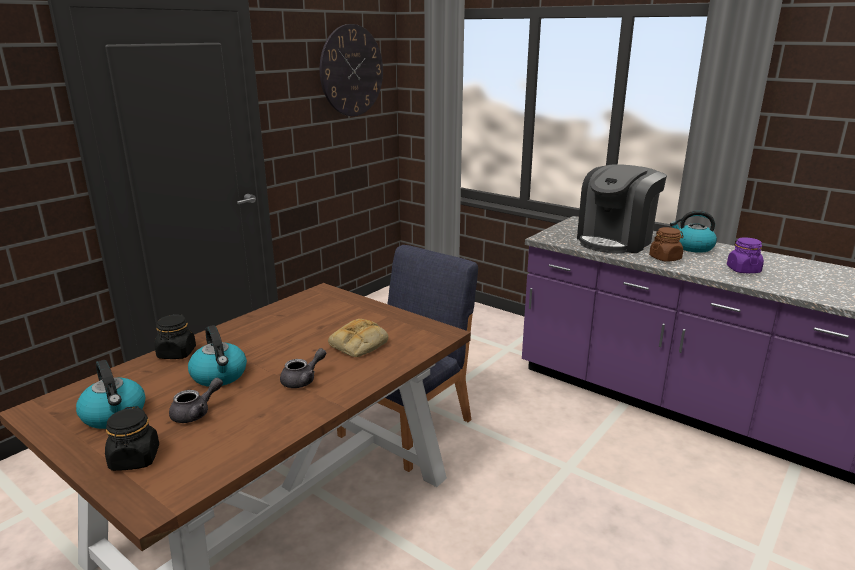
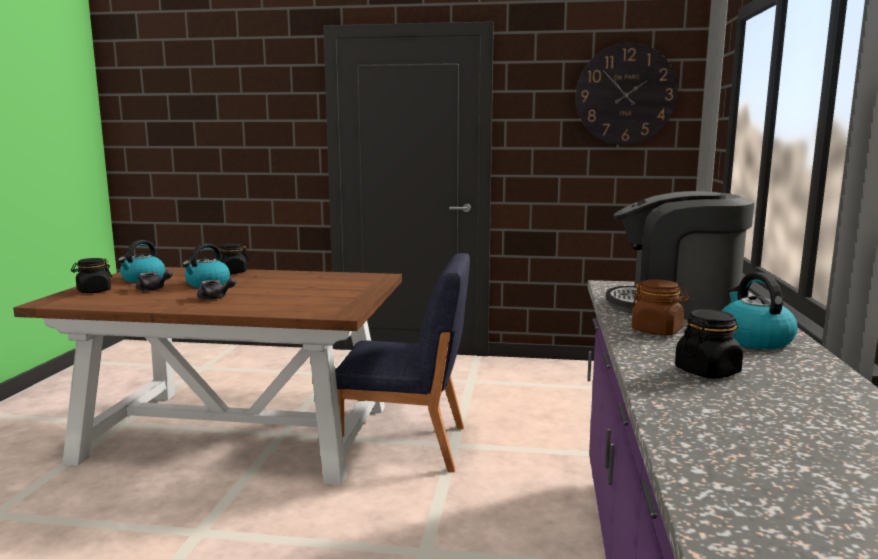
camera: 60 degrees right, 10 degrees down
bread [328,319,388,357] -> none
purple jar [727,237,764,273] -> black jar [675,309,743,379]

